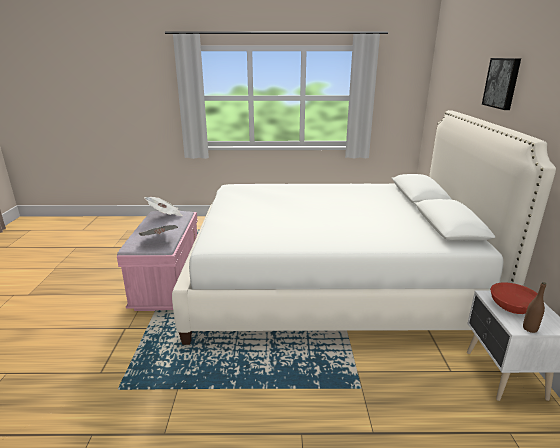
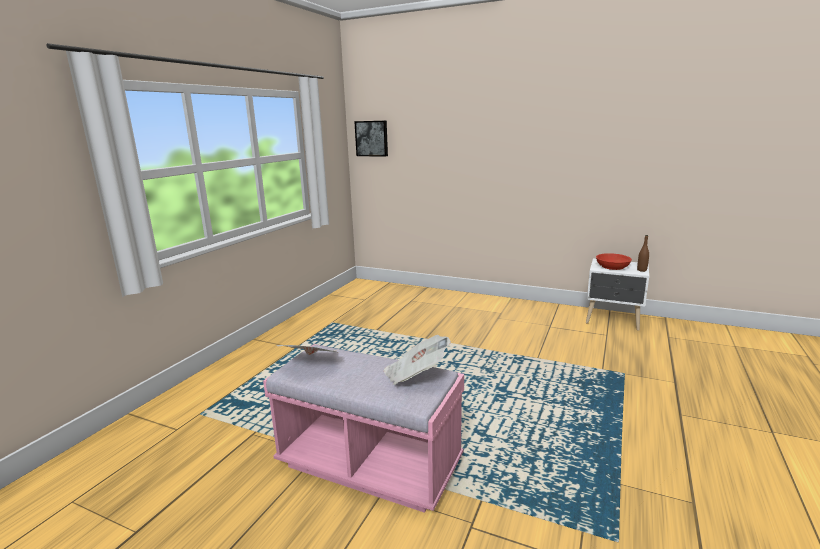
camera: 65 degrees left, 5 degrees down
white bed [172,110,556,345] -> none
picture [482,58,521,110] -> picture moved to [354,121,388,157]

